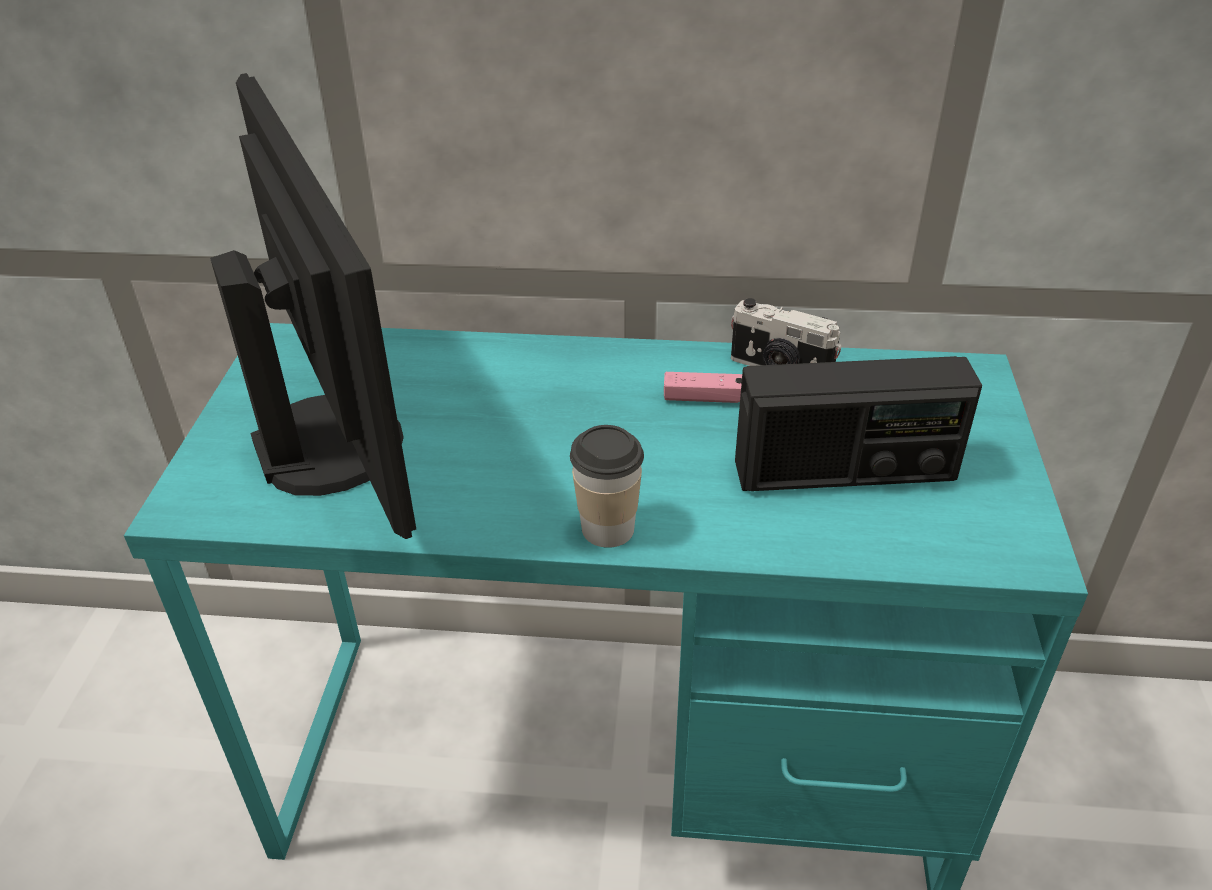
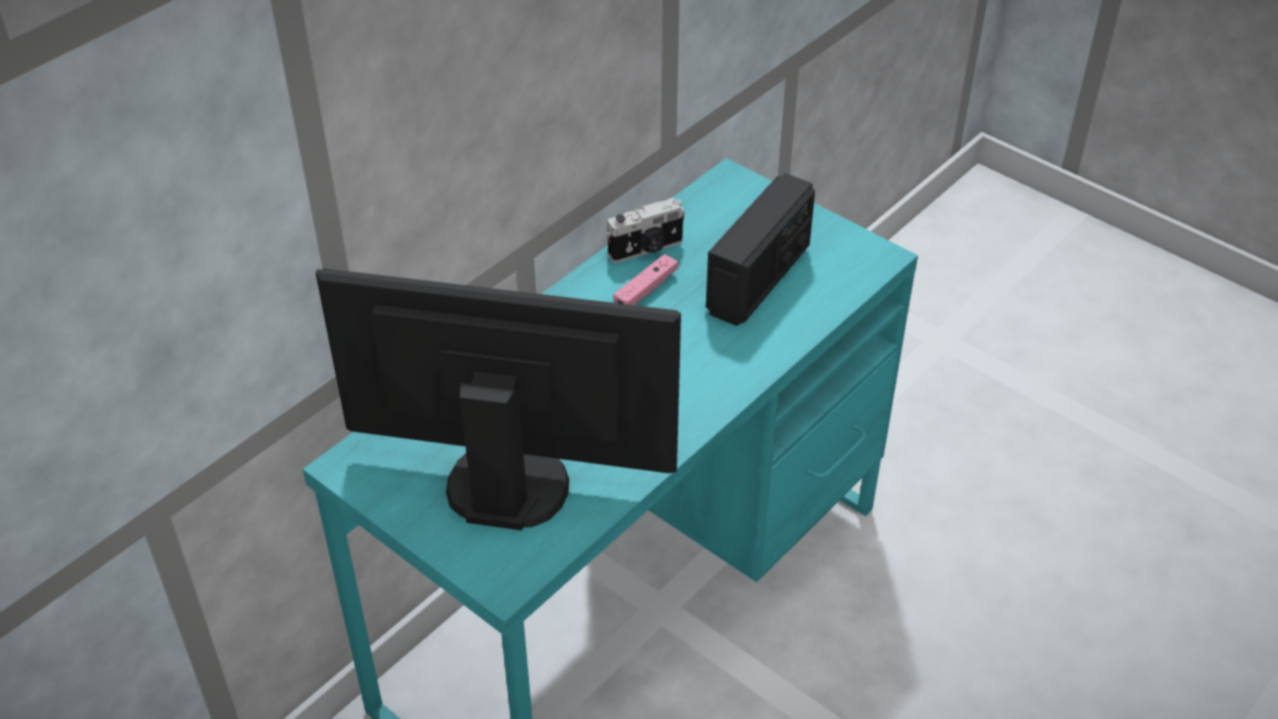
camera: 55 degrees left, 5 degrees up
cup [570,425,644,548] -> none

